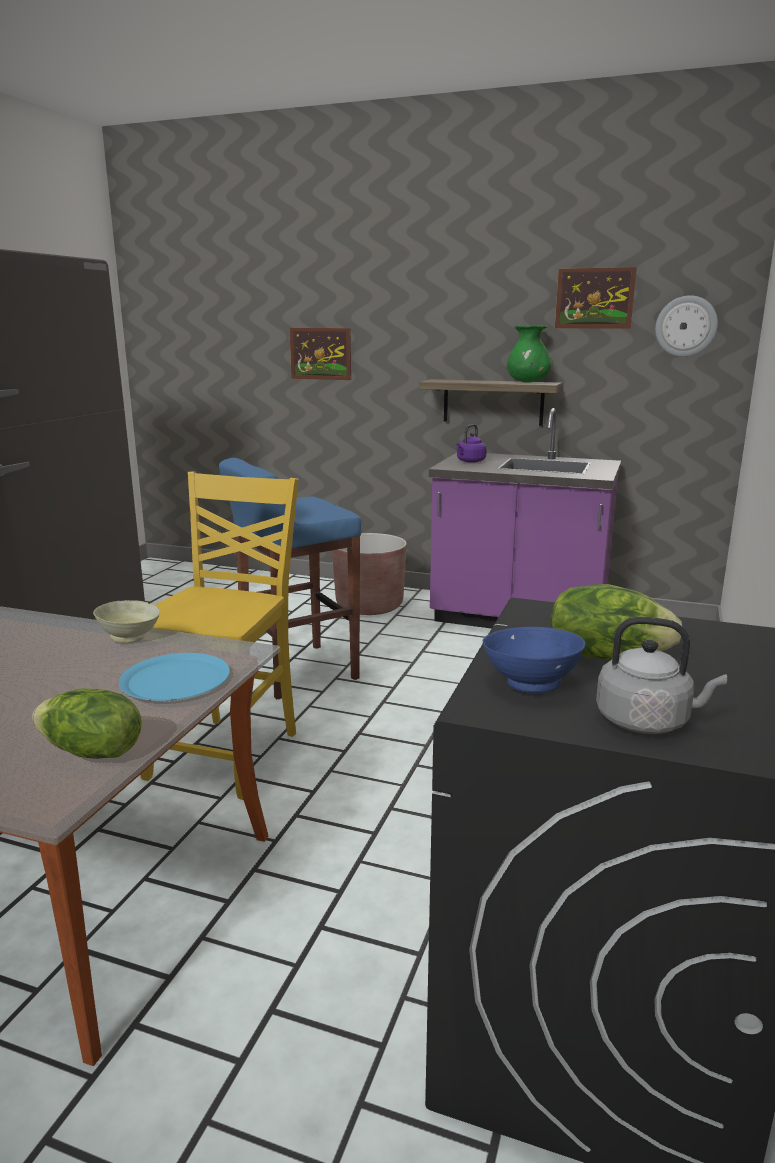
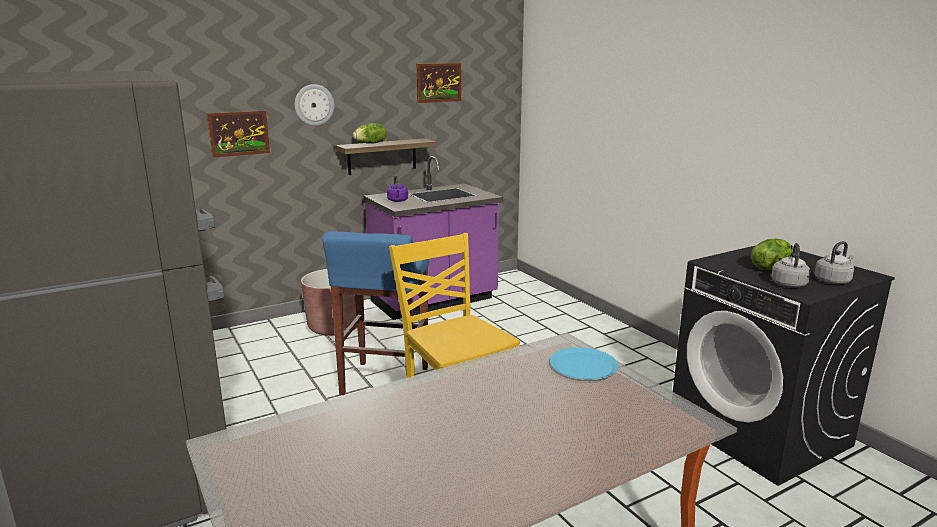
camera: 50 degrees left, 0 degrees up
lettuce [32,688,142,759] -> lettuce moved to [353,123,386,144]
beige bowl [93,600,160,643] -> none
blue bowl [483,627,585,693] -> grey kettle [771,243,811,287]
green vase [507,325,551,383] -> none
wall clock [655,295,718,357] -> wall clock moved to [295,84,334,126]

